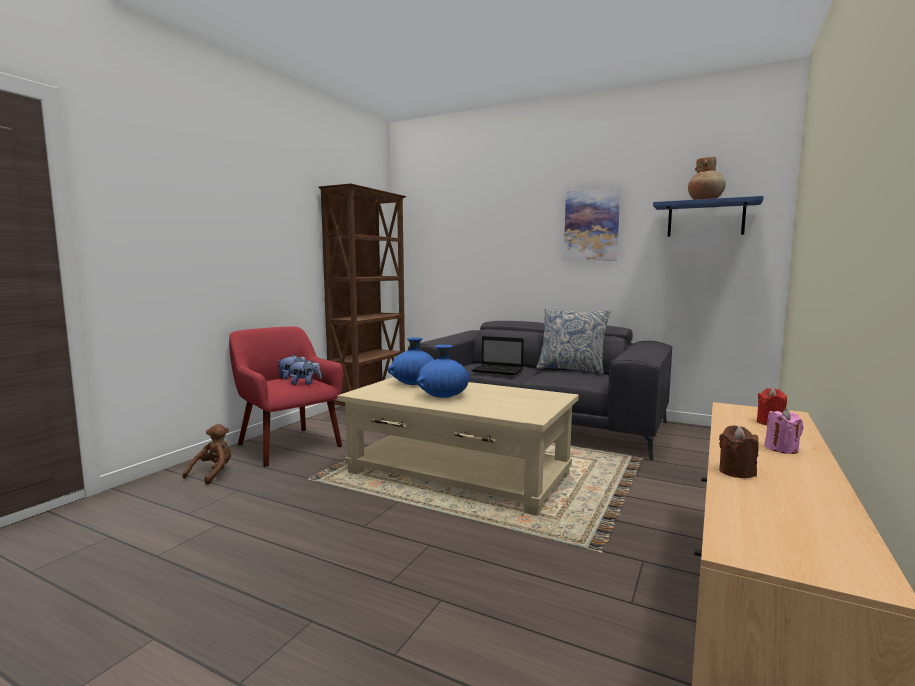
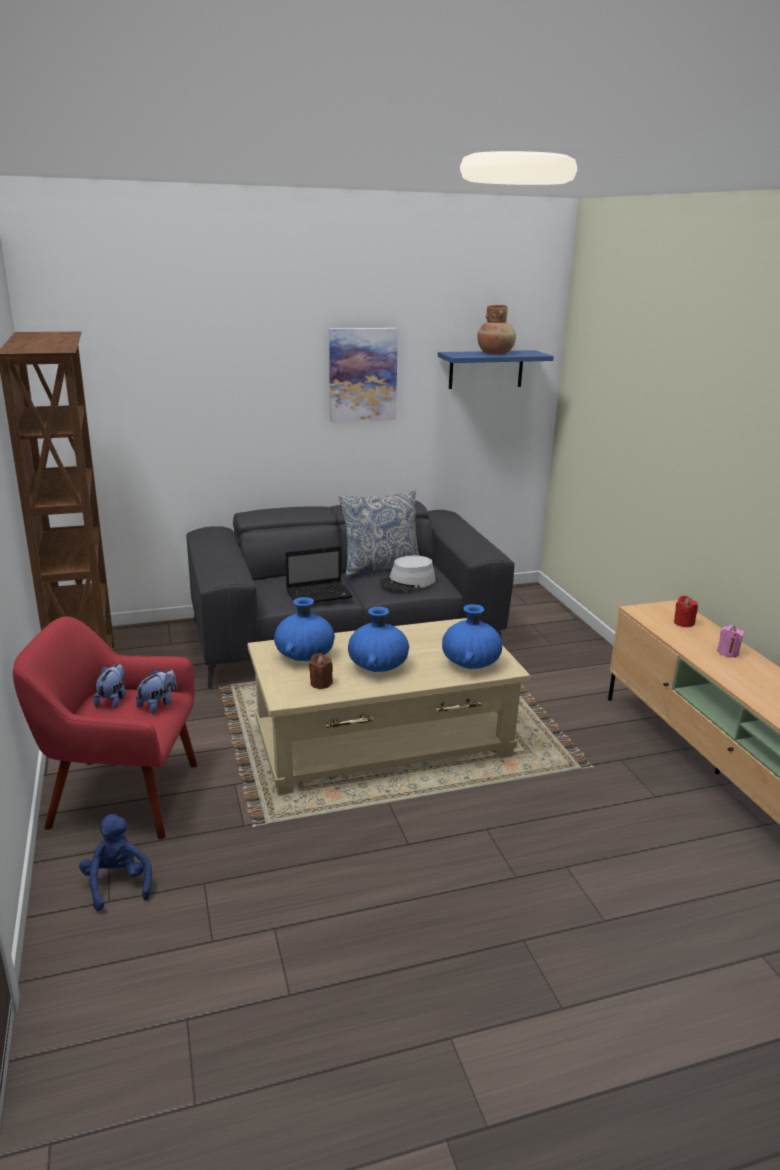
camera: 45 degrees left, 15 degrees up
brown plush toy [183,424,231,485] -> blue plush toy [79,814,152,911]
brown candle [719,425,759,478] -> brown candle moved to [309,653,333,689]
none -> grey hat [380,556,435,591]
none -> blue vase [442,604,502,669]

